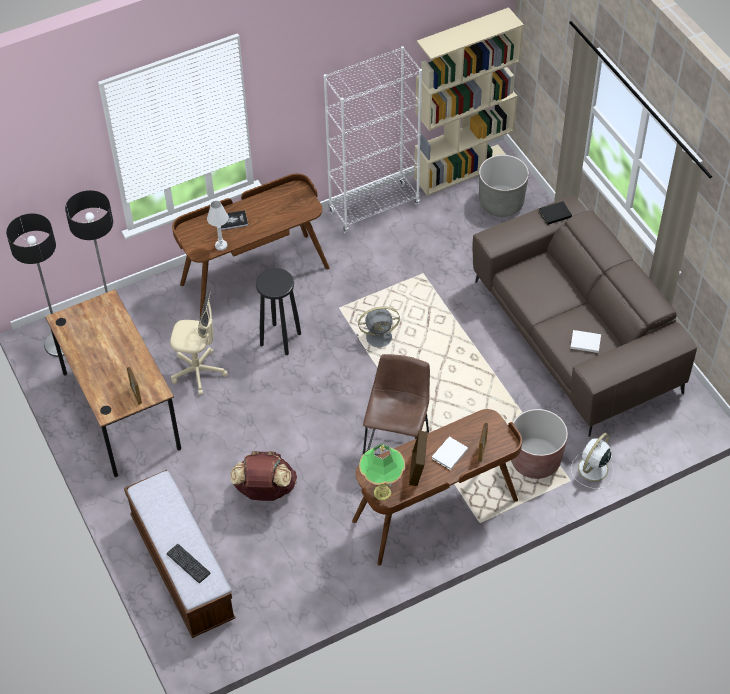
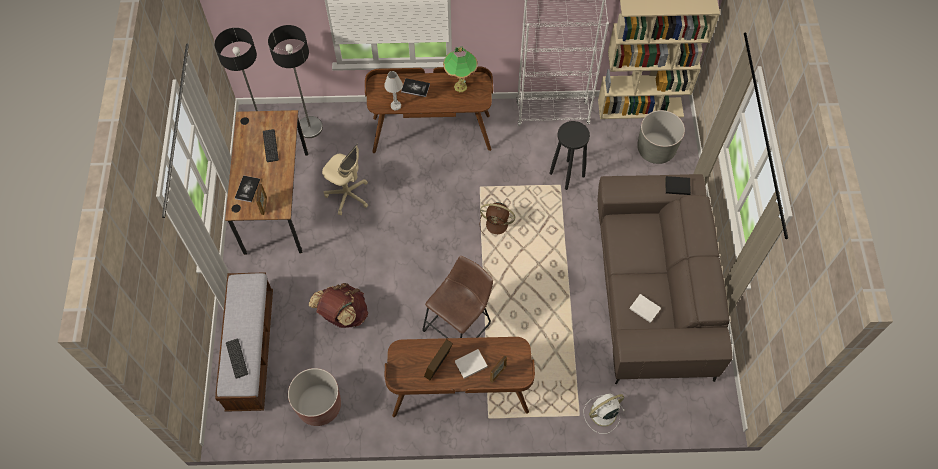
camera: 25 degrees right, 10 degrees up
black stool [256,268,301,355] -> black stool moved to [549,121,590,190]
grey fan [356,306,400,352] -> brown fan [480,202,515,234]
table lamp [359,443,406,500] -> table lamp moved to [443,46,478,92]
brown planter [511,409,568,479] -> brown planter moved to [288,368,341,426]
none -> book [235,175,260,202]
none -> keyboard [263,129,279,162]

